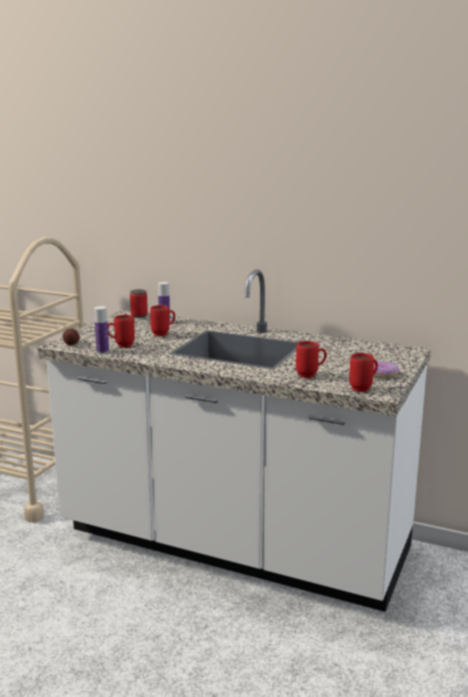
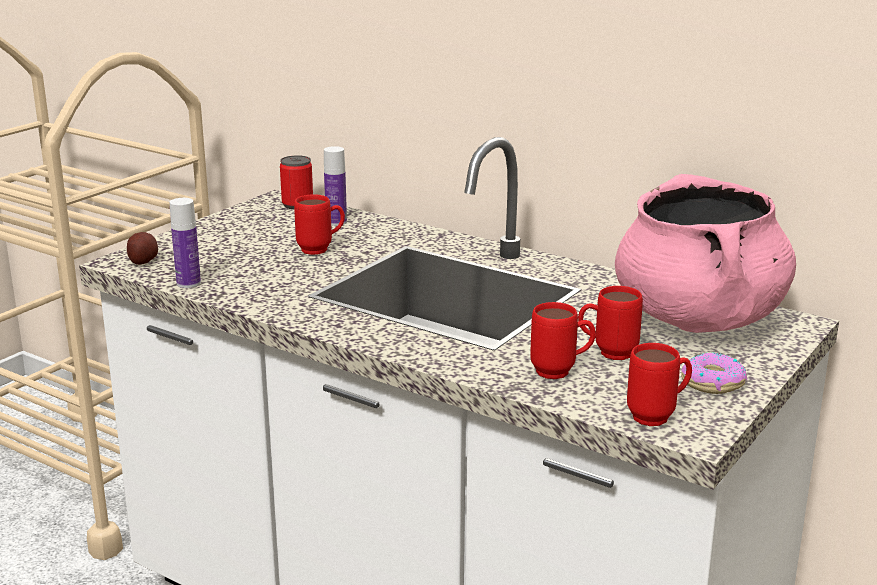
camera: 10 degrees right, 5 degrees up
red mug [108,315,135,348] -> red mug moved to [578,286,643,360]
none -> pink cooking pot [615,174,796,333]

